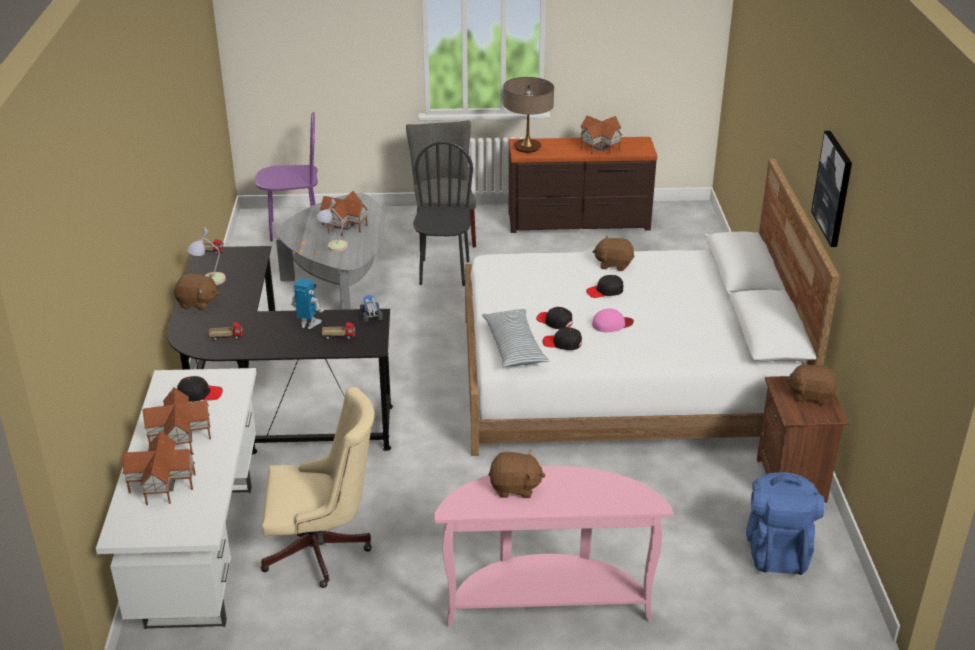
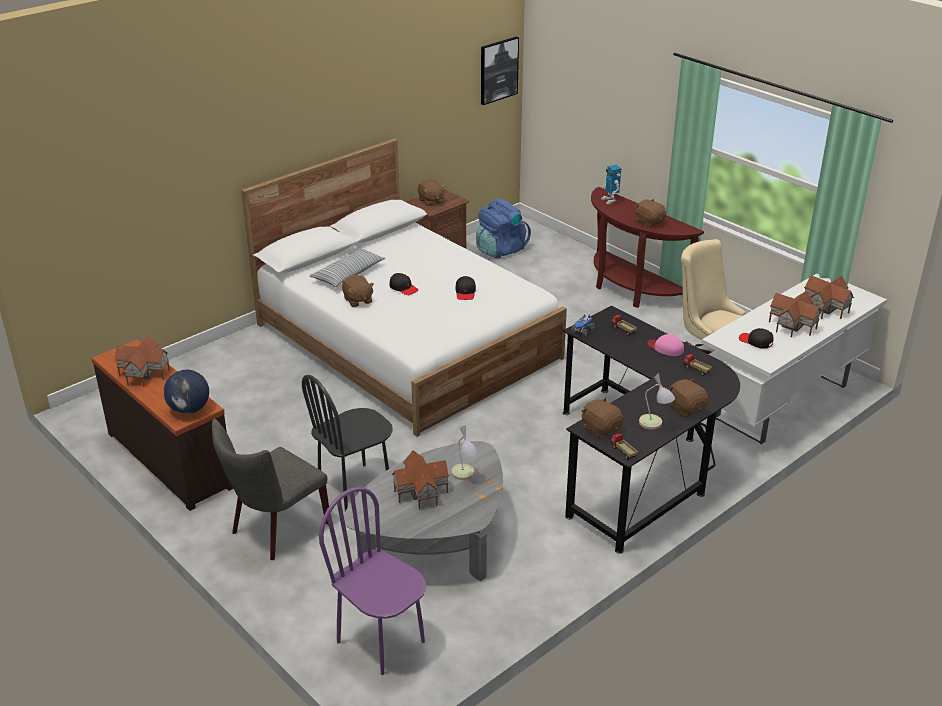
camera: 130 degrees left, 0 degrees up
toy robot [291,278,324,329] -> toy robot moved to [601,165,621,204]
pink console table [434,466,673,627] -> brown console table [591,187,704,308]
pillow [482,309,549,367] -> pillow moved to [309,248,385,287]
table lamp [503,77,554,153] -> globe [164,370,209,414]
black cap [542,327,582,350] -> none
pink cap [592,309,634,332] -> pink cap moved to [647,334,684,356]
picture [811,131,852,247] -> picture moved to [481,37,519,105]
none -> brown plush toy [582,397,623,439]

